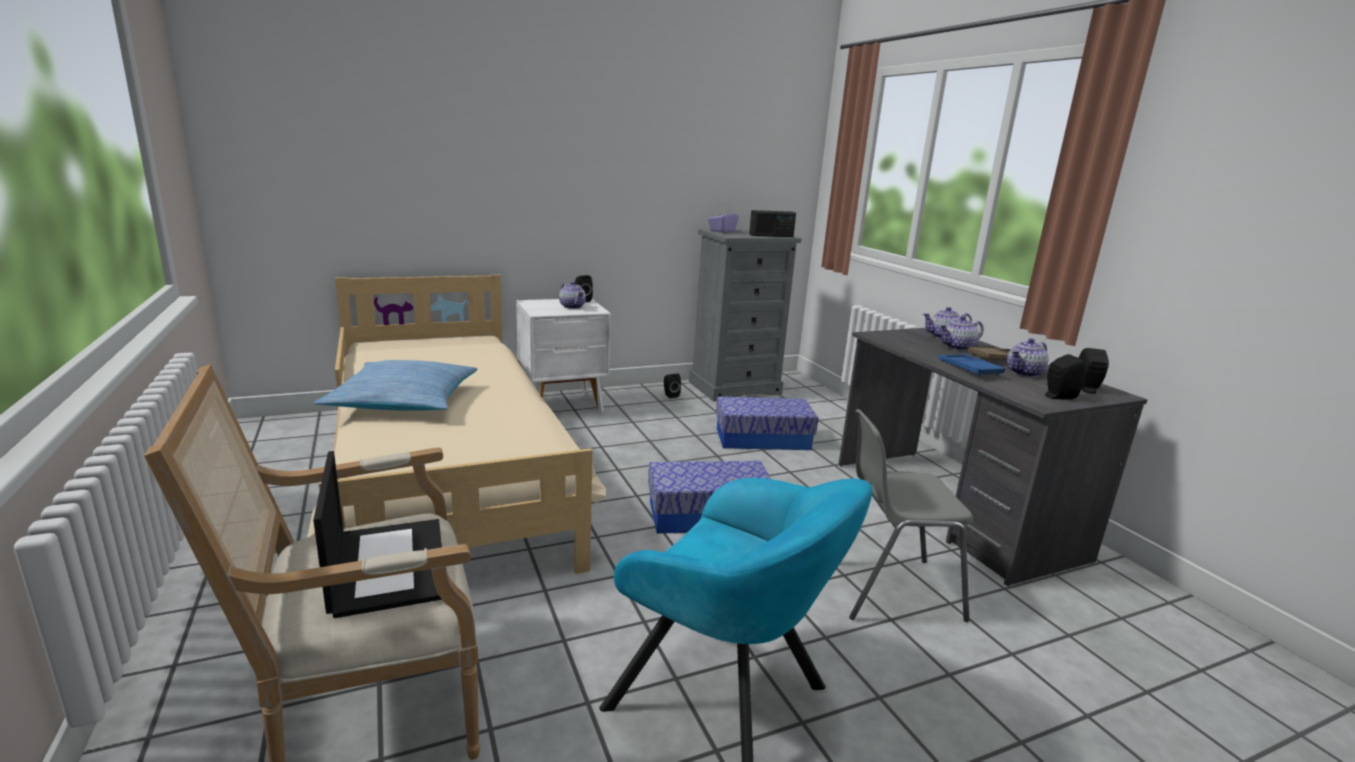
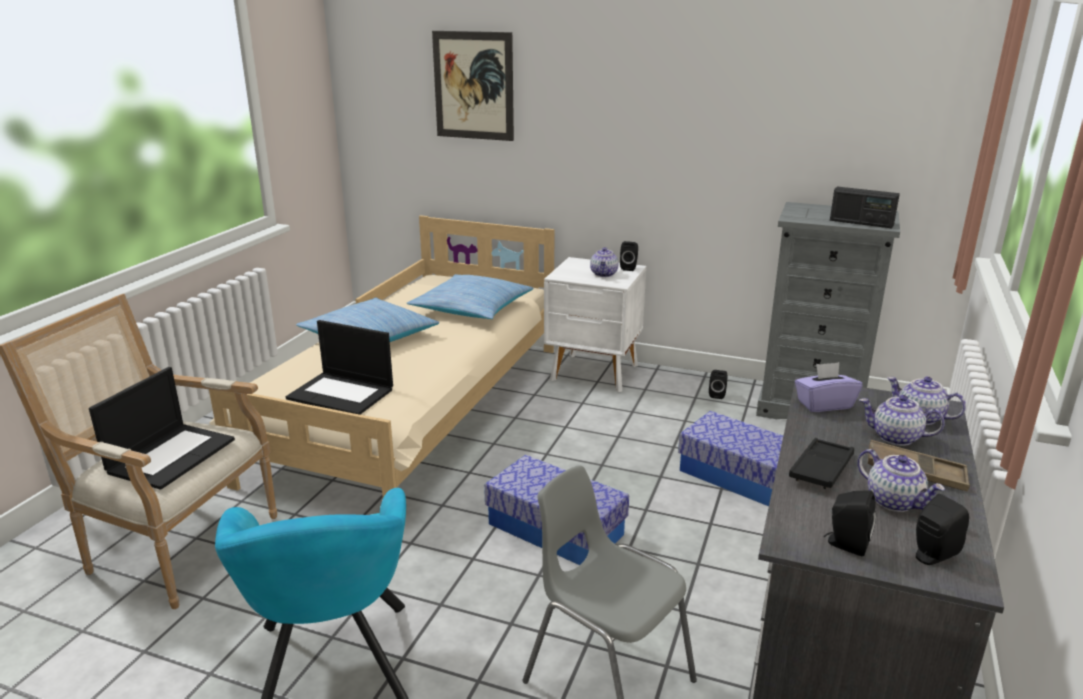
camera: 45 degrees right, 5 degrees up
purple tissue box [708,207,739,233] -> purple tissue box moved to [795,362,862,412]
blue tray [939,354,1005,376] -> black tray [789,438,854,489]
teapot [1007,338,1049,377] -> teapot turned 135 degrees counterclockwise [857,449,945,512]
none -> laptop [286,320,393,415]
none -> pillow [407,274,533,319]
none -> picture [432,31,514,141]

